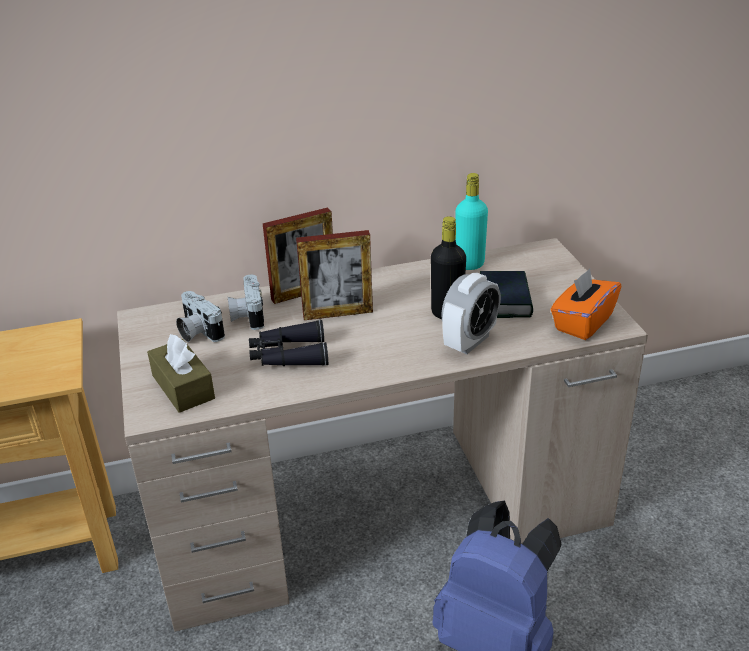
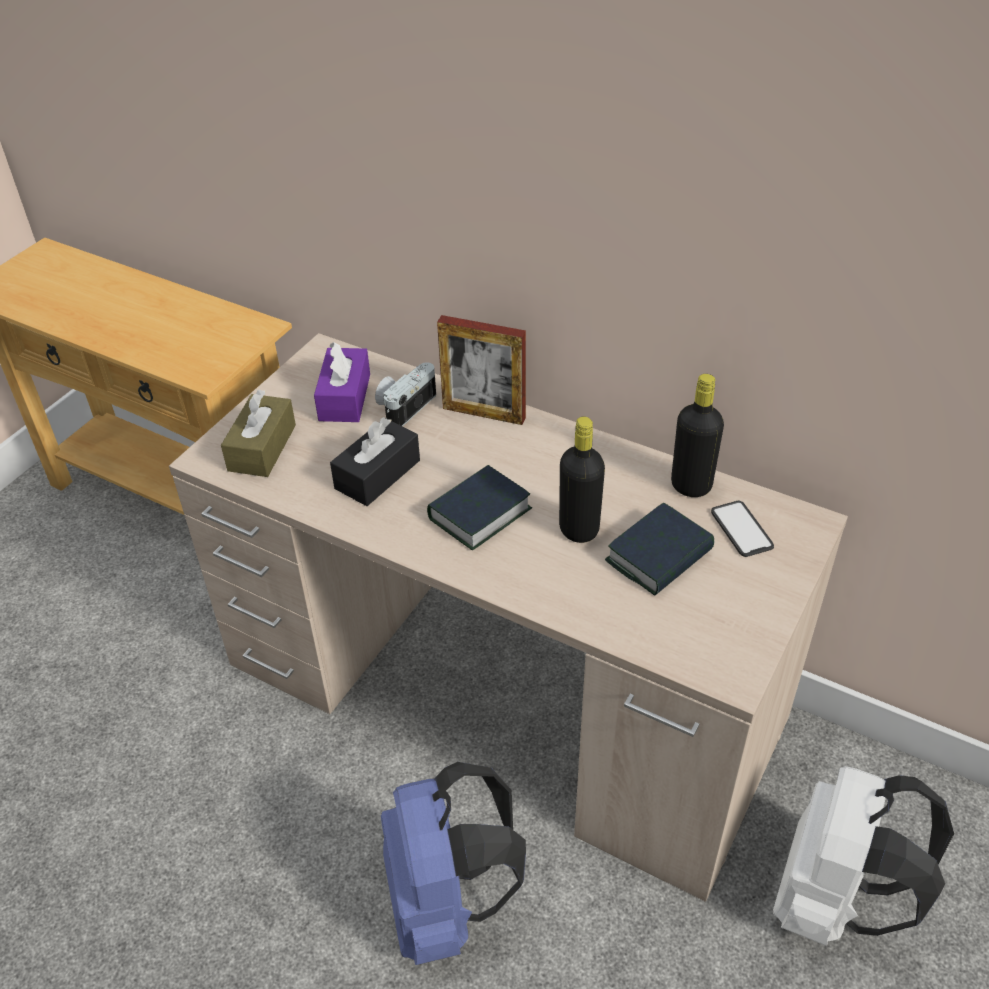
camera: 45 degrees right, 10 degrees up
camera [176,291,225,342] -> purple tissue box [314,342,370,422]
black binoculars [249,320,328,366] -> black tissue box [330,417,420,506]
picture frame [296,230,373,320] -> none
alarm clock [441,273,501,354] -> none
turquoise bottle [455,173,488,270] -> black bottle [671,374,724,497]
orange tissue box [551,268,621,340] -> none
none -> book [427,465,532,550]
none -> phone [711,501,774,557]
none -> white backpack [773,766,954,946]

